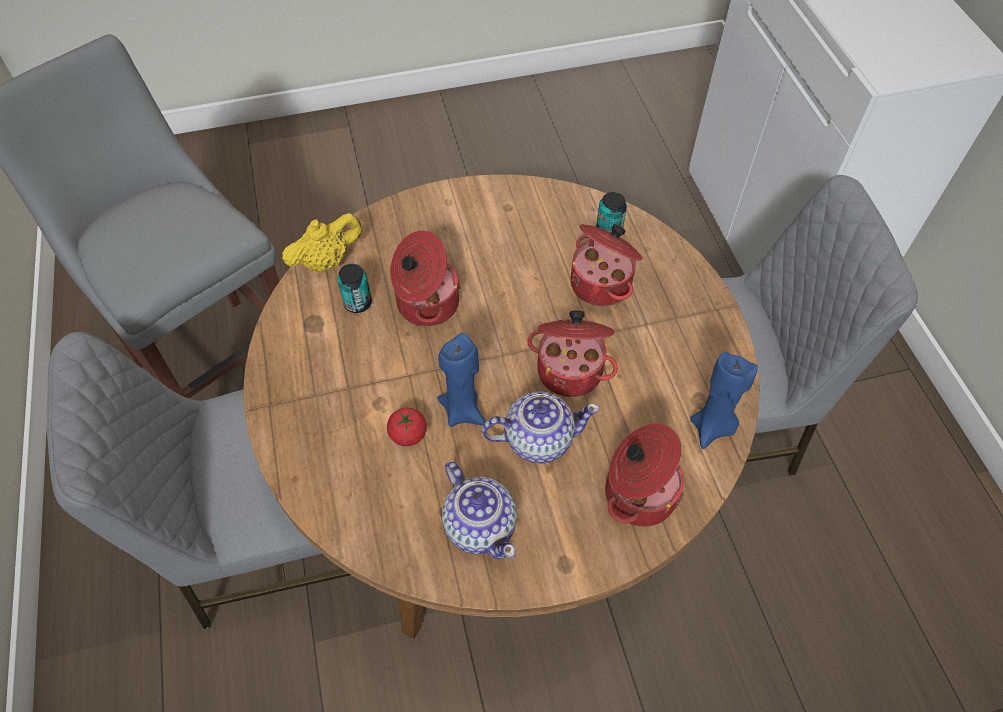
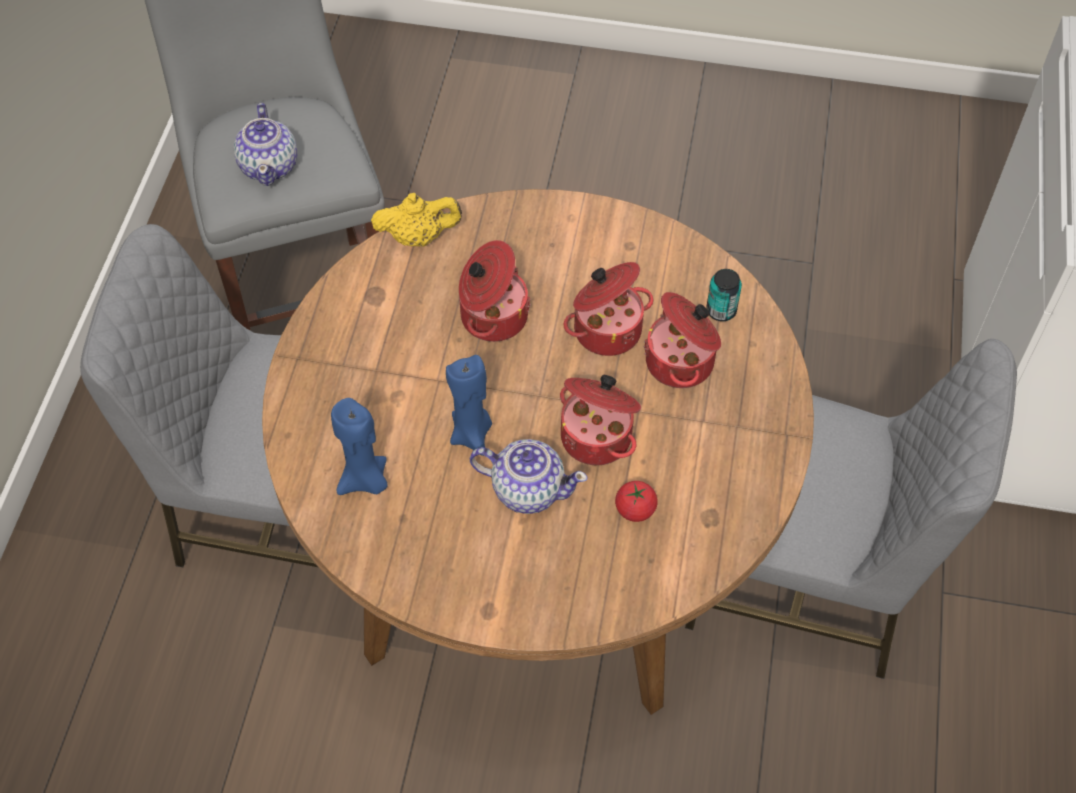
camera: 25 degrees right, 0 degrees up
can [337,264,372,313] -> none
tomato [387,408,427,446] -> tomato moved to [615,481,657,522]
teapot [442,461,517,559] -> teapot moved to [233,103,298,186]
cooking pot [605,423,684,526] -> cooking pot moved to [563,262,653,356]
blue candle [690,352,758,449] -> blue candle moved to [331,398,388,495]

